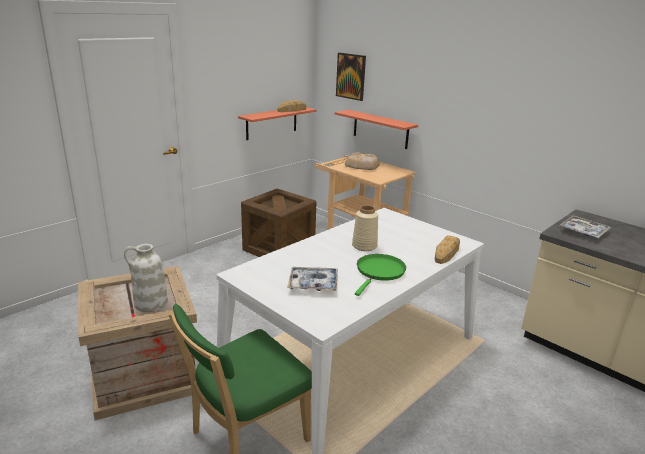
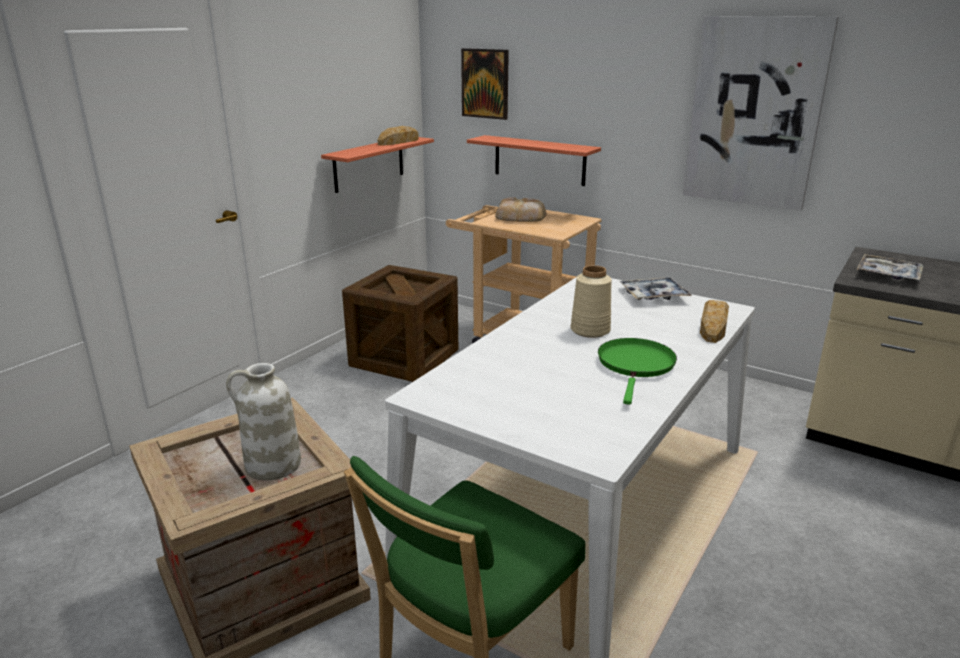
camera: 10 degrees left, 0 degrees up
tray [287,267,338,291] -> tray moved to [620,277,692,300]
none -> picture [683,16,839,211]

